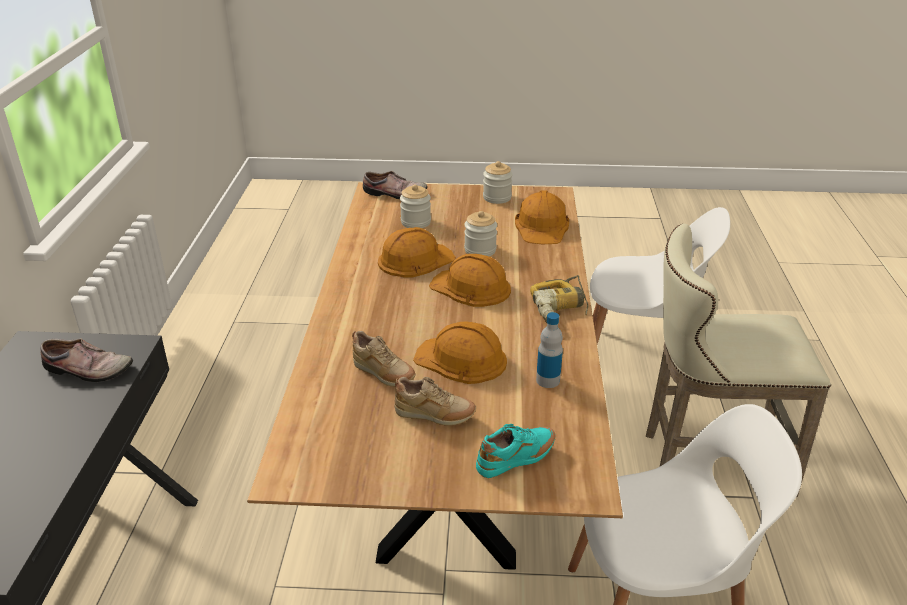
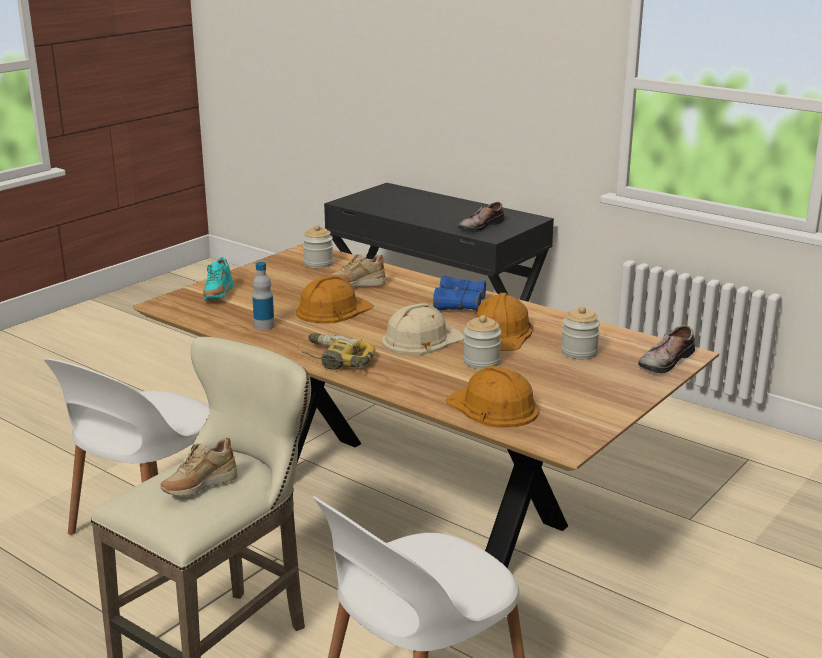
camera: 125 degrees right, 10 degrees down
beige shoe [395,377,476,426] -> beige shoe moved to [160,437,238,496]
orange hard hat [429,254,511,307] -> beige hard hat [382,303,465,355]
jar [483,161,513,204] -> jar moved to [303,225,333,268]
none -> blue binoculars [433,276,486,312]

